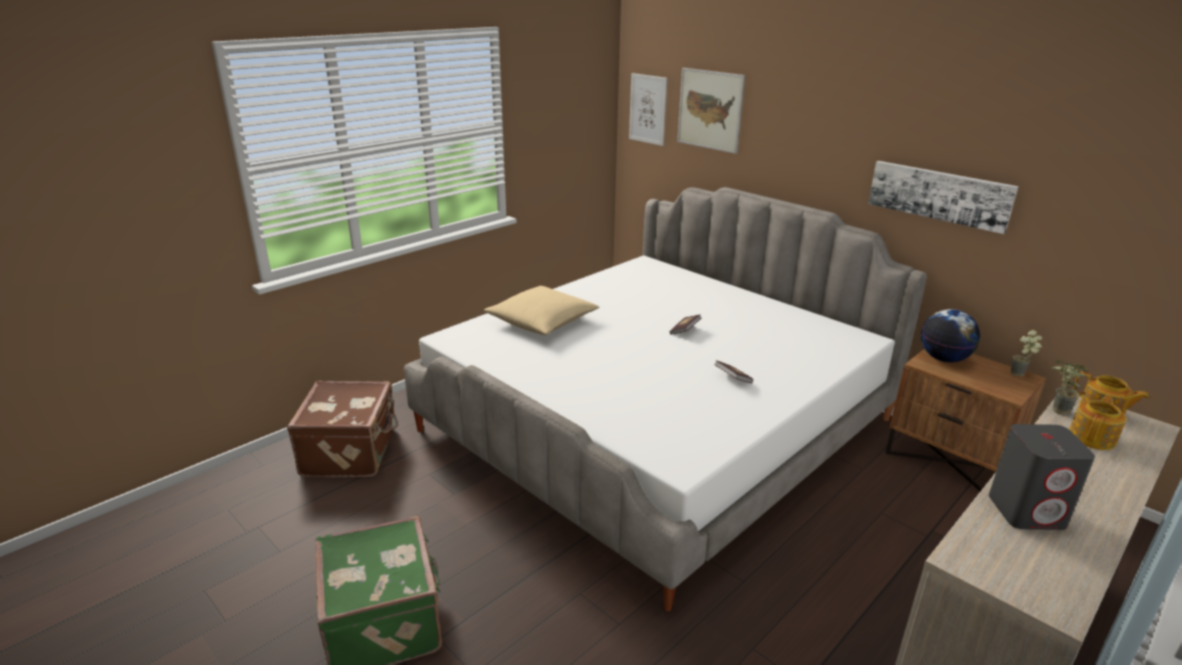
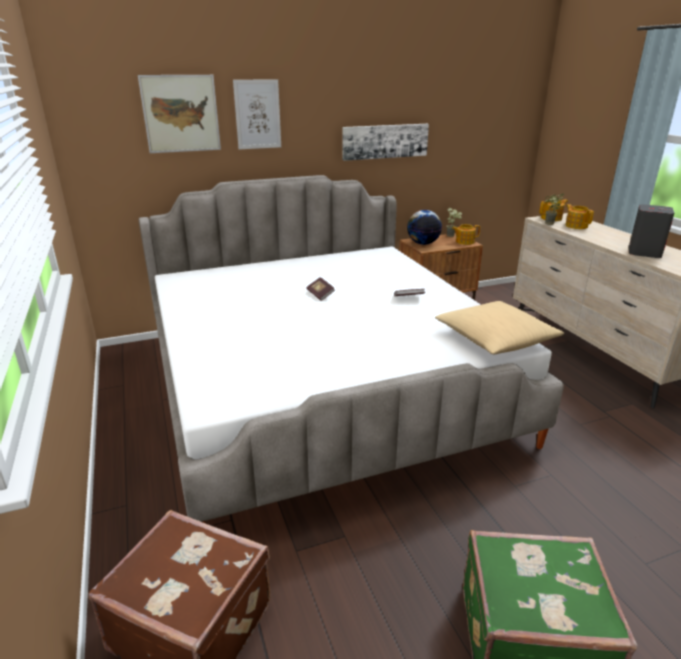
camera: 65 degrees left, 0 degrees up
beige pillow [484,286,600,335] -> beige pillow moved to [435,301,564,354]
picture [629,73,668,146] -> picture moved to [233,79,281,150]
none -> teapot [452,224,480,245]

